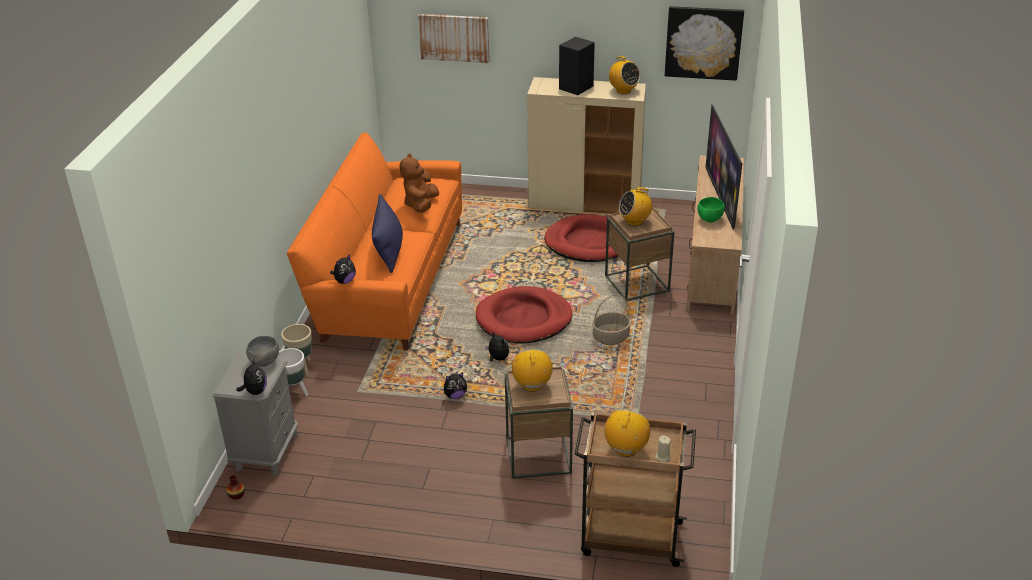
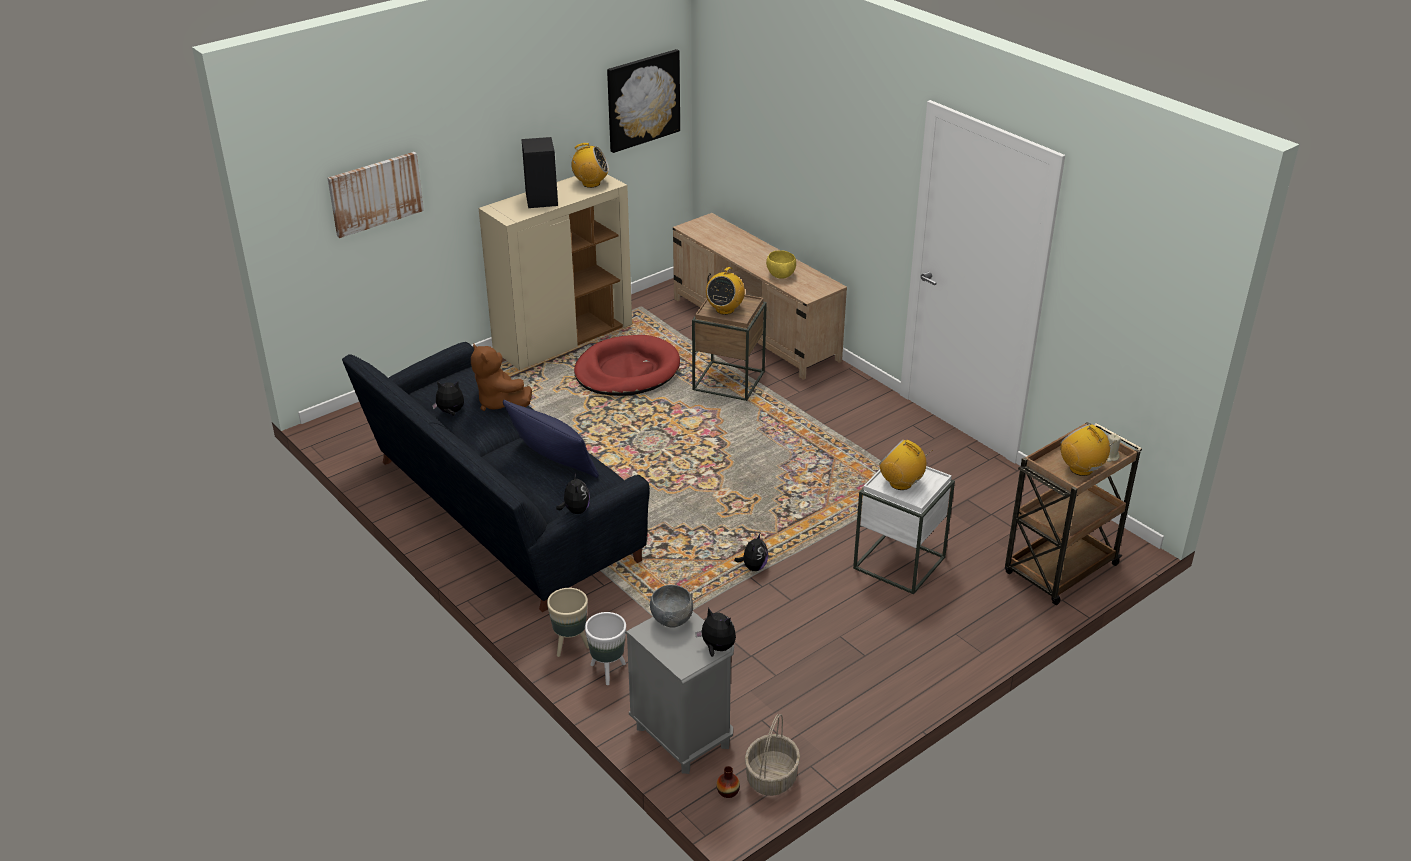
camera: 50 degrees left, 0 degrees up
orange sofa [287,132,462,350] -> black sofa [342,342,650,612]
red dog bed [476,286,573,344] -> none
plush toy [485,331,509,362] -> plush toy moved to [432,381,464,416]
brown side table [505,366,573,479] -> white side table [853,466,955,594]
basket [592,295,632,345] -> basket moved to [745,714,800,796]
green bowl [697,197,725,223] -> yellow bowl [766,250,796,279]
television [705,104,742,230] -> none

